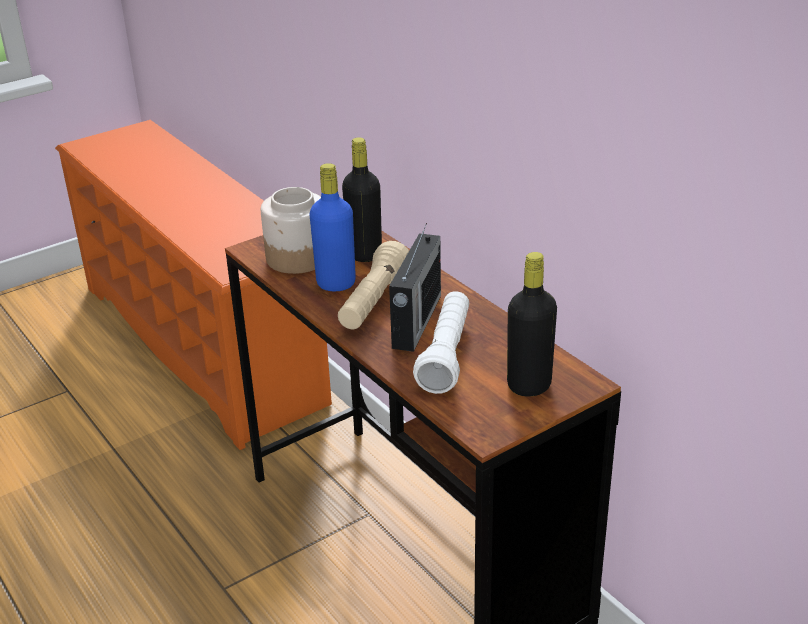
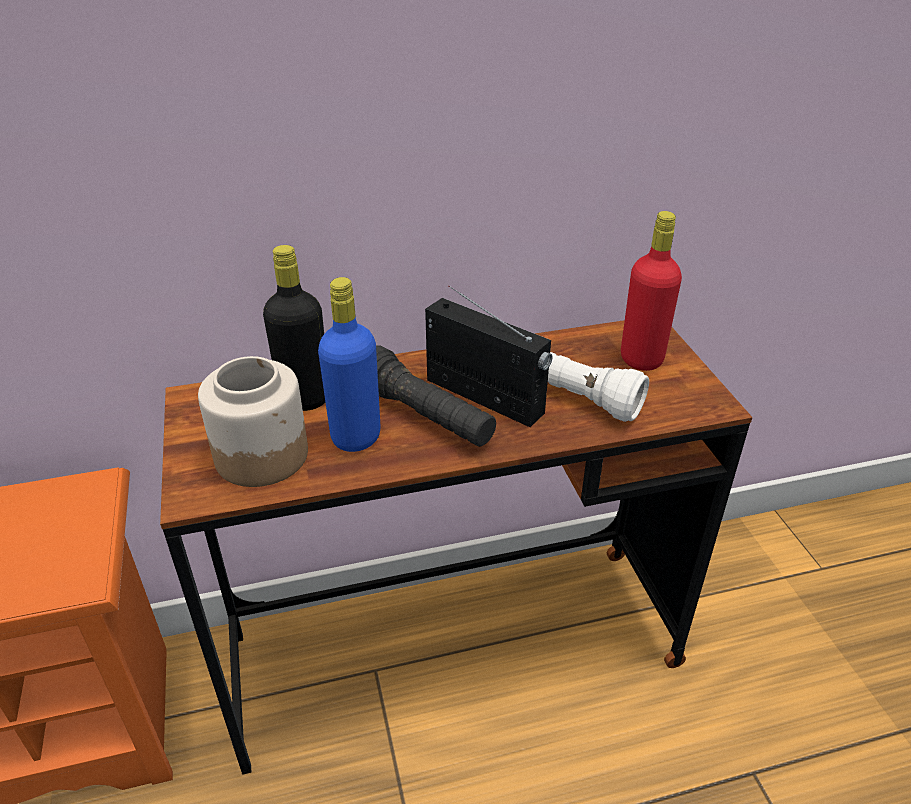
camera: 70 degrees left, 5 degrees up
beige flashlight [338,241,409,329] -> black flashlight [376,345,496,447]
black bottle [507,252,557,397] -> red bottle [621,211,682,371]

